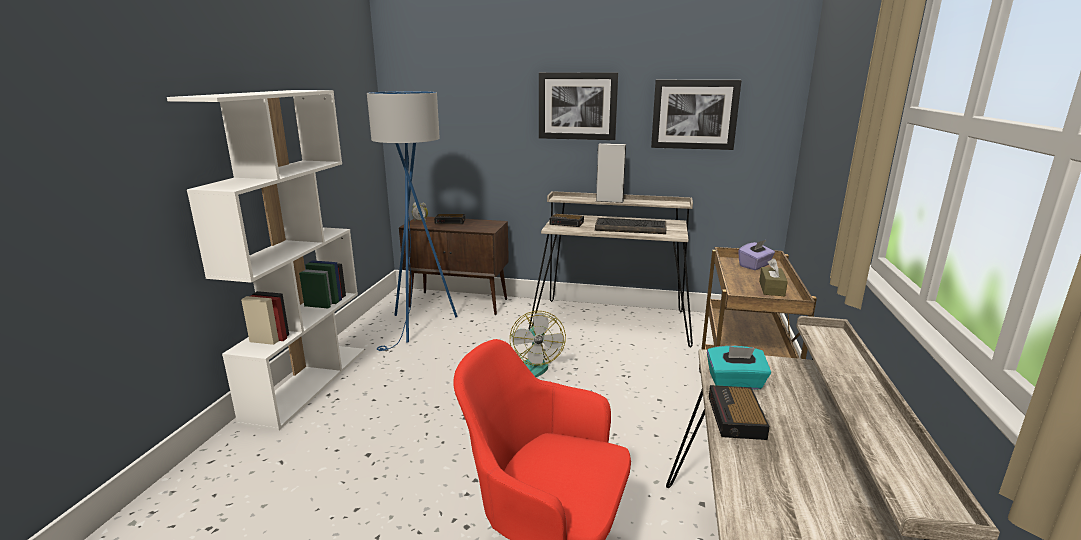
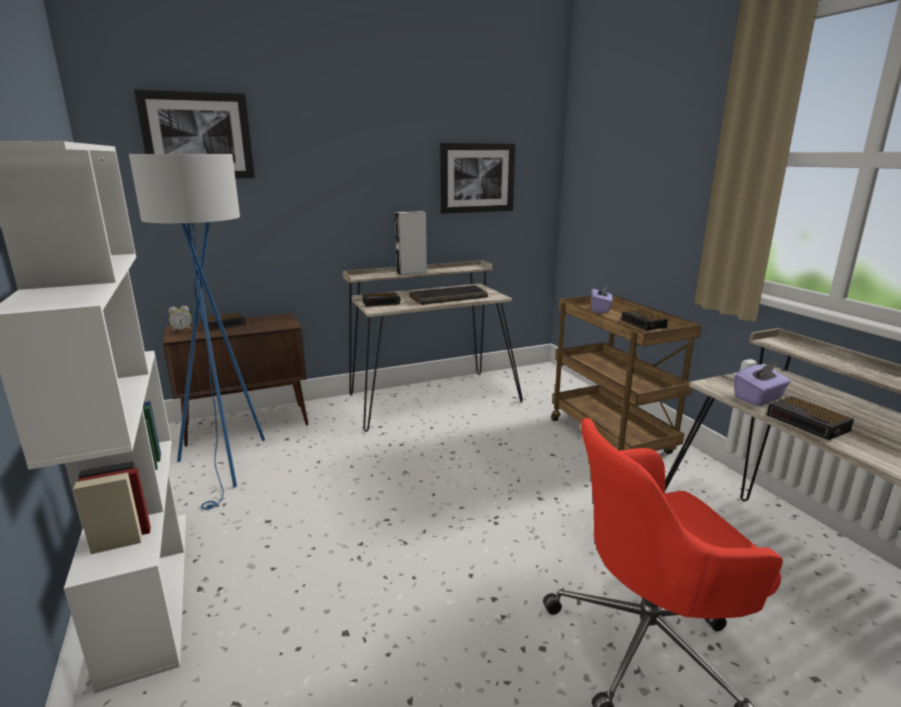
camera: 35 degrees left, 0 degrees up
fan [510,311,566,377] -> none
picture [539,72,618,140] -> picture moved to [134,89,255,179]
turquoise tissue box [707,346,771,390] -> purple tissue box [734,363,791,406]
brown tissue box [759,258,788,296] -> alarm clock [621,310,668,330]

